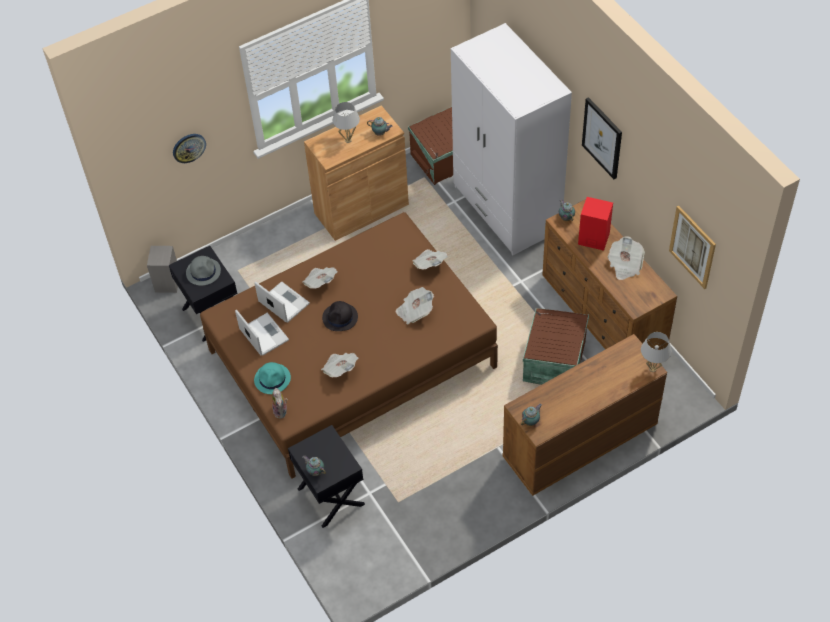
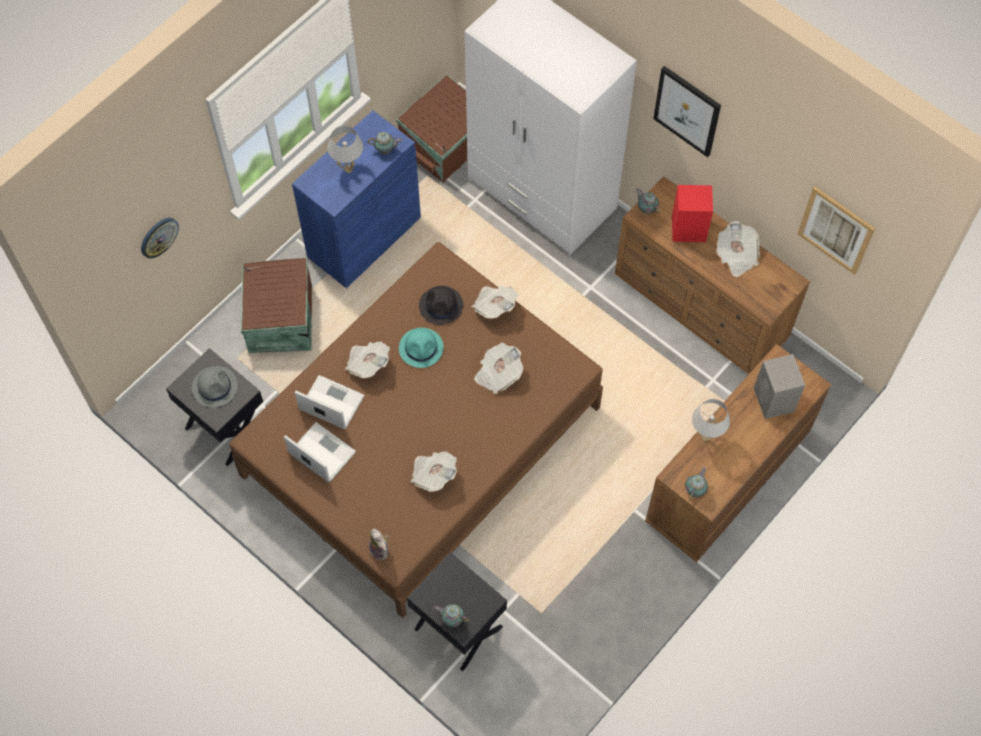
camera: 20 degrees left, 10 degrees up
grey speaker [147,246,178,293] -> grey speaker moved to [754,354,805,419]
turquoise hat [254,362,291,394] -> turquoise hat moved to [399,328,444,368]
brown cabinet [304,105,409,241] -> blue cabinet [292,111,421,288]
black hat [322,301,358,331] -> black hat moved to [419,286,463,325]
brown storage box [523,308,589,385] -> brown storage box moved to [241,257,312,353]
white table lamp [641,332,672,372] -> white table lamp moved to [692,399,730,441]

